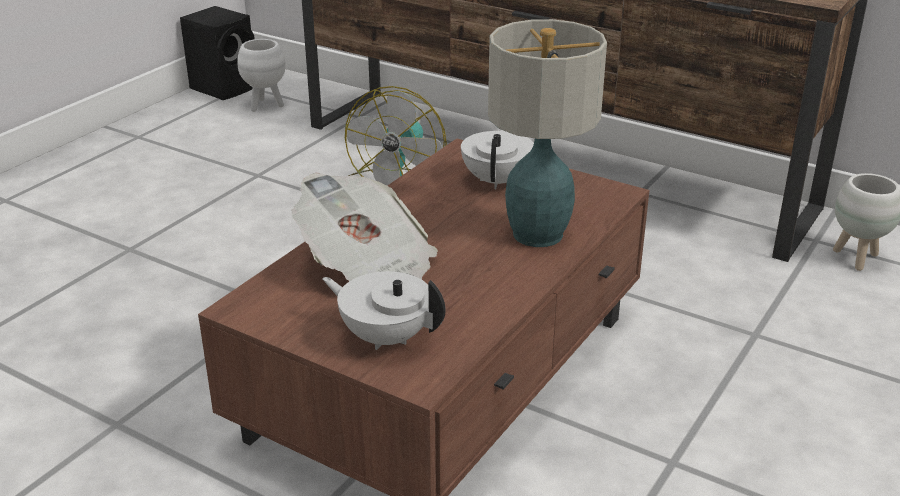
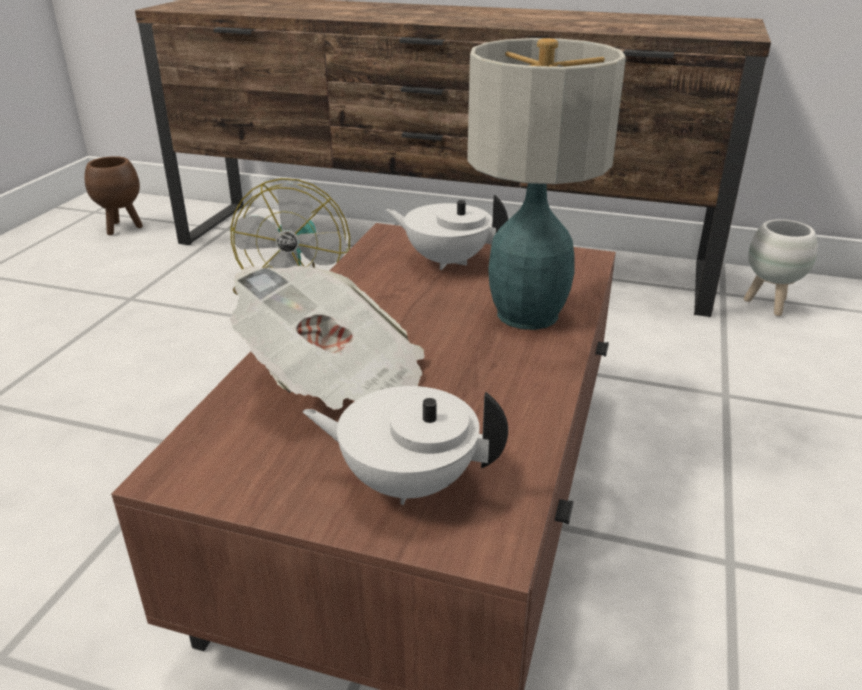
camera: 15 degrees left, 0 degrees up
black speaker [180,6,255,100] -> none
white planter [237,39,286,112] -> brown planter [85,156,143,235]
white teapot [461,129,534,189] -> white teapot turned 60 degrees counterclockwise [386,195,508,270]

